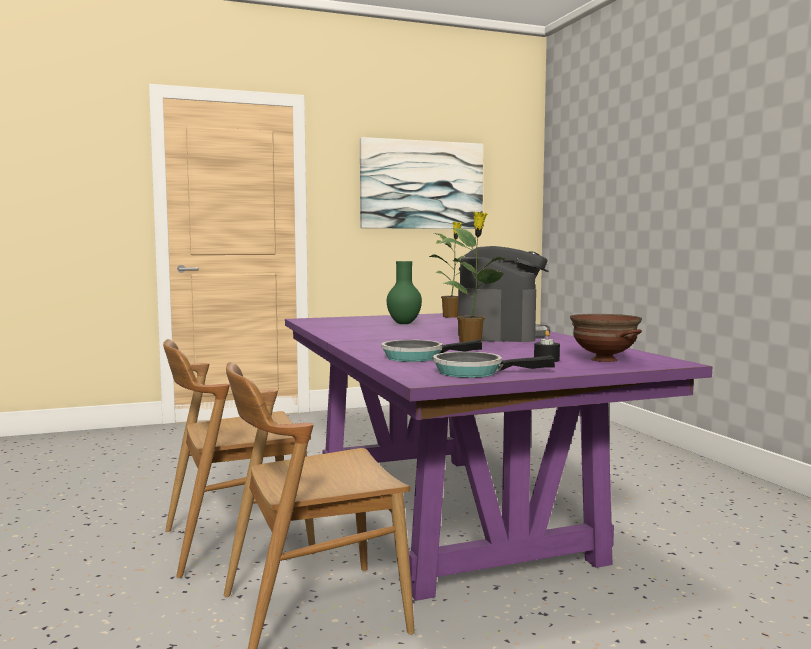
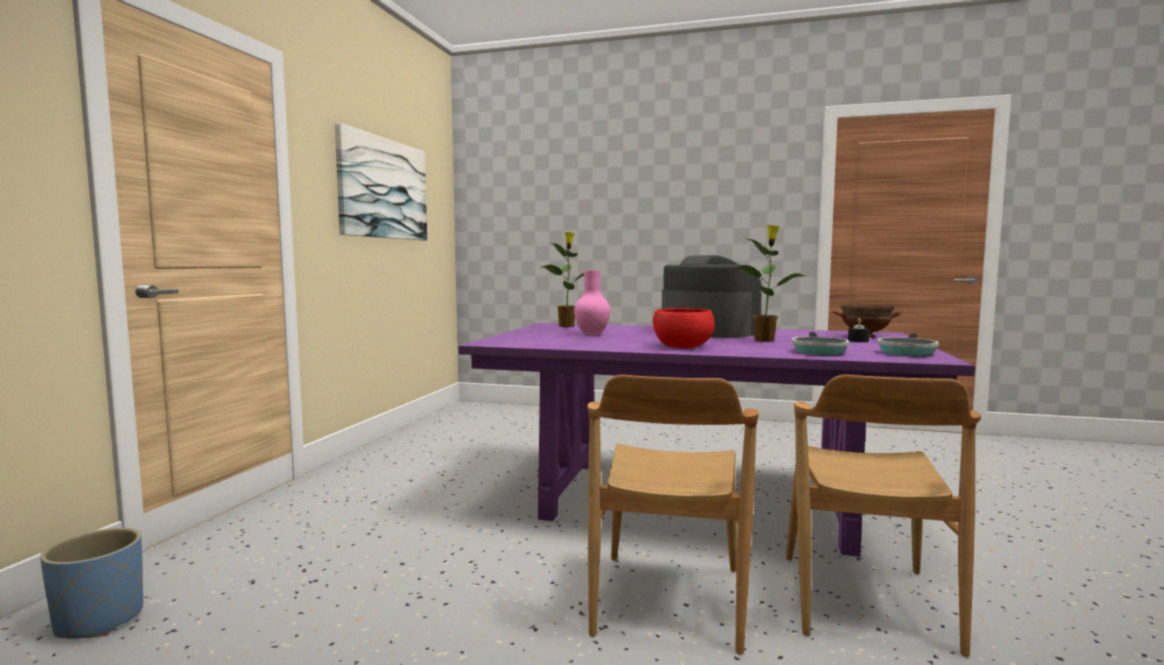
camera: 55 degrees left, 0 degrees up
green vase [387,261,422,324] -> pink vase [574,271,610,336]
none -> blue planter [40,528,143,639]
none -> red bowl [653,308,715,348]

